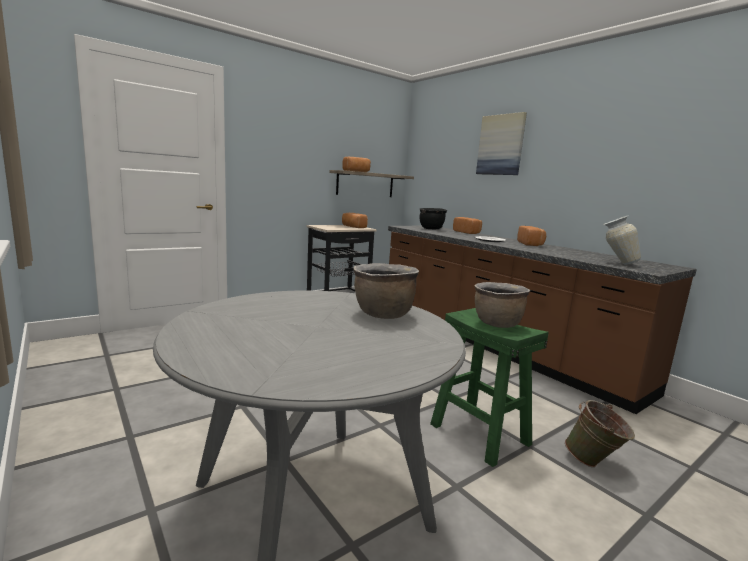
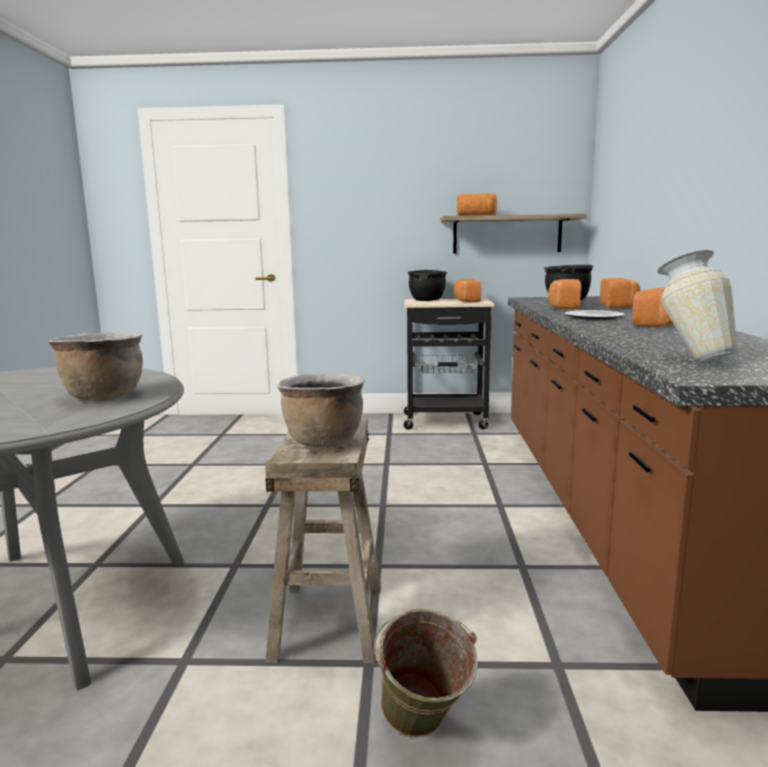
camera: 40 degrees right, 0 degrees up
green stool [430,308,549,467] -> beige stool [265,418,381,664]
picture [476,112,527,175] -> none
none -> black cooking pot [408,270,447,301]
none -> bread [548,279,581,309]

